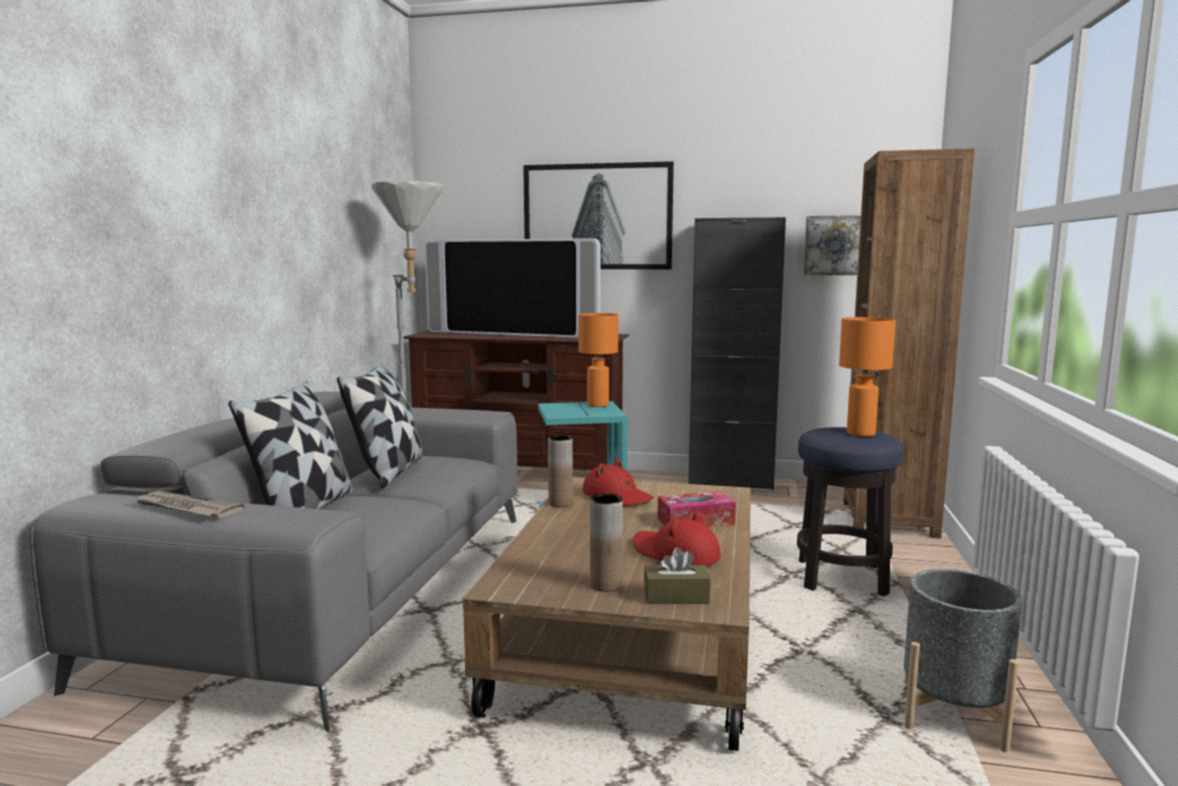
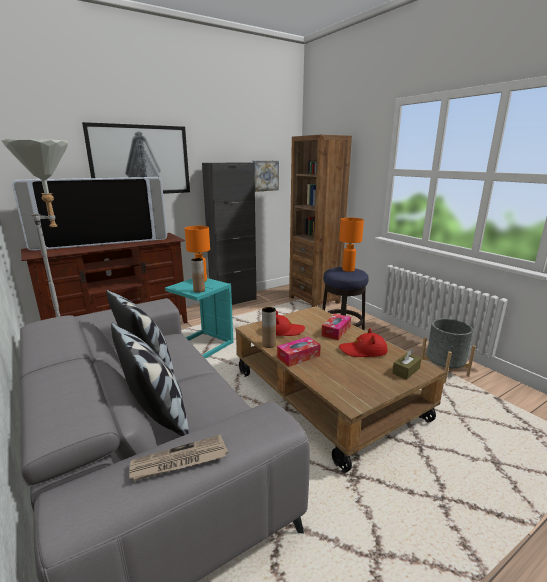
camera: 45 degrees left, 10 degrees up
brown vase [590,493,623,592] -> brown vase moved to [191,258,205,293]
none -> tissue box [277,337,321,367]

